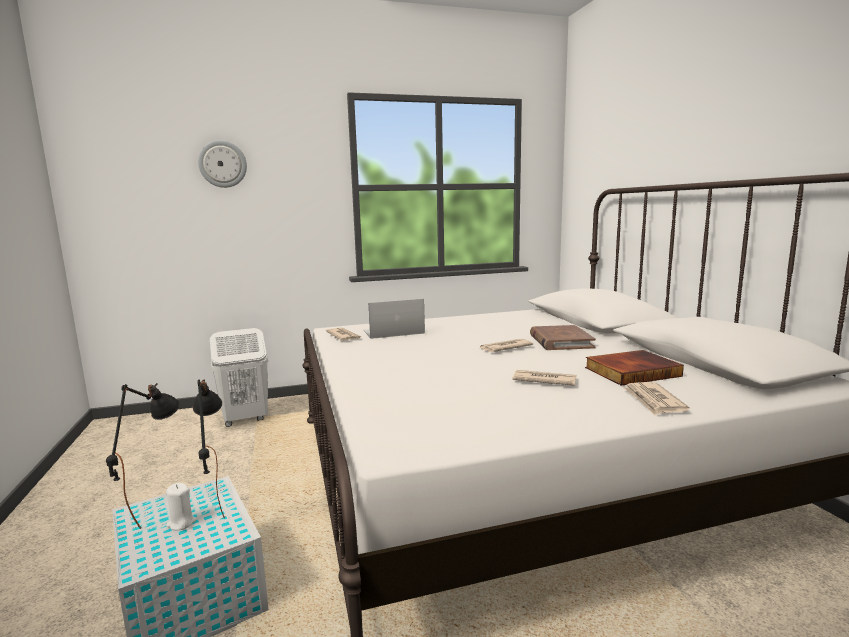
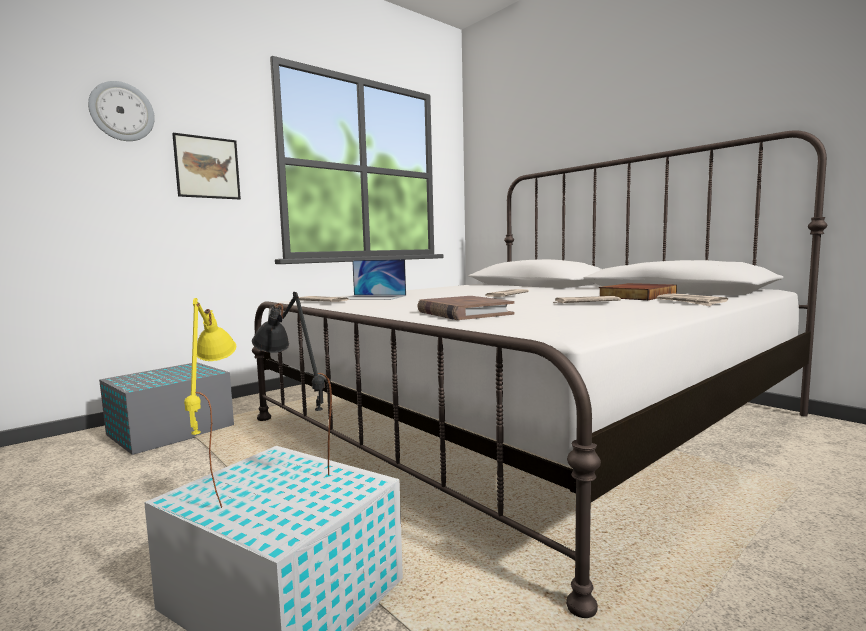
camera: 25 degrees left, 5 degrees down
black table lamp [106,383,180,529] -> yellow table lamp [184,298,236,508]
white candle [166,483,196,530] -> none
white laundry basket [210,328,268,427] -> grey storage box [99,362,234,455]
laptop [364,299,425,339] -> laptop turned 120 degrees counterclockwise [344,259,406,300]
brown book [530,325,596,350] -> brown book moved to [418,296,514,320]
none -> picture [172,133,241,199]

